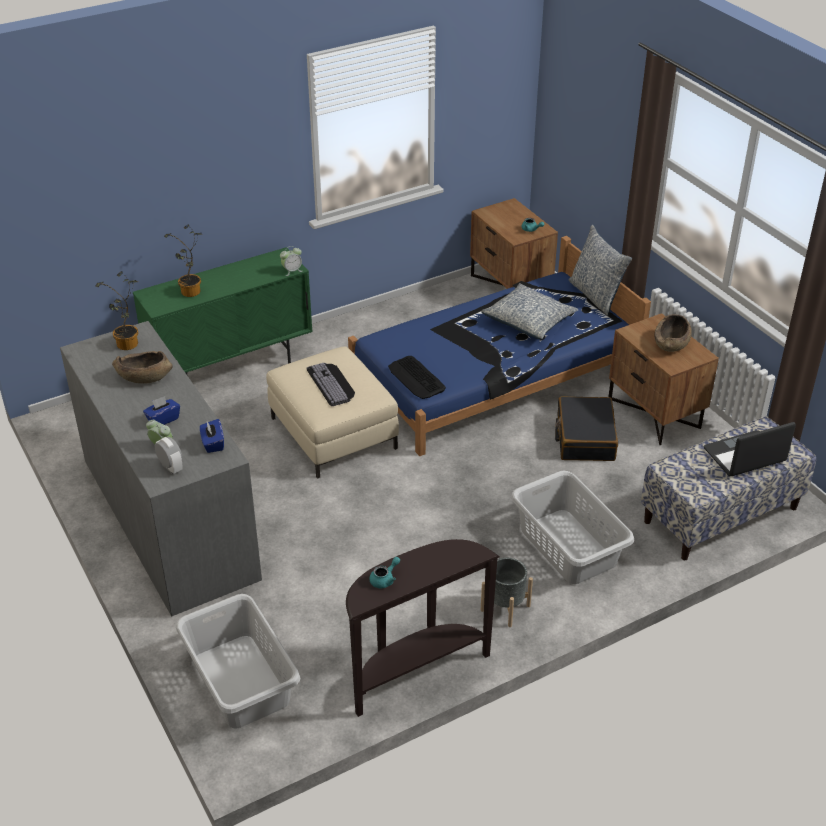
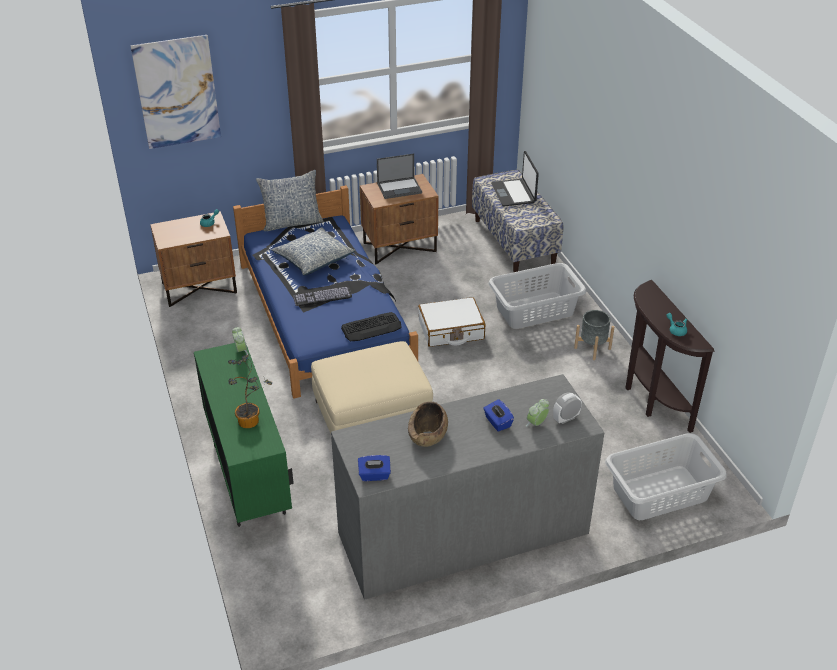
camera: 80 degrees left, 0 degrees up
potted plant [95,271,138,350] -> none
blue tissue box [200,419,224,453] -> blue tissue box moved to [358,455,391,481]
keyboard [307,363,355,406] -> keyboard moved to [293,284,352,306]
black suitcase [555,396,618,461] -> none
brown bowl [654,314,692,352] -> laptop [377,154,422,199]
none -> picture [131,35,221,149]
none -> white suitcase [418,297,485,347]

